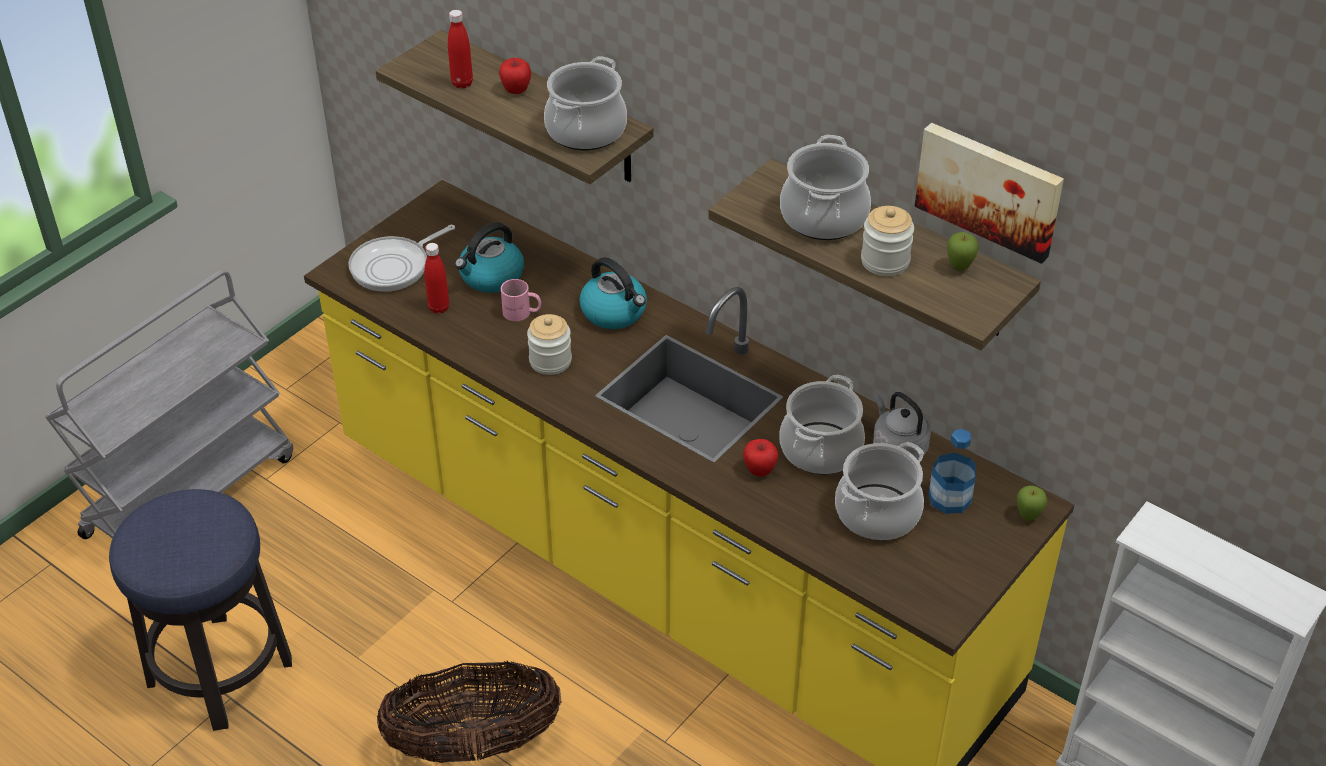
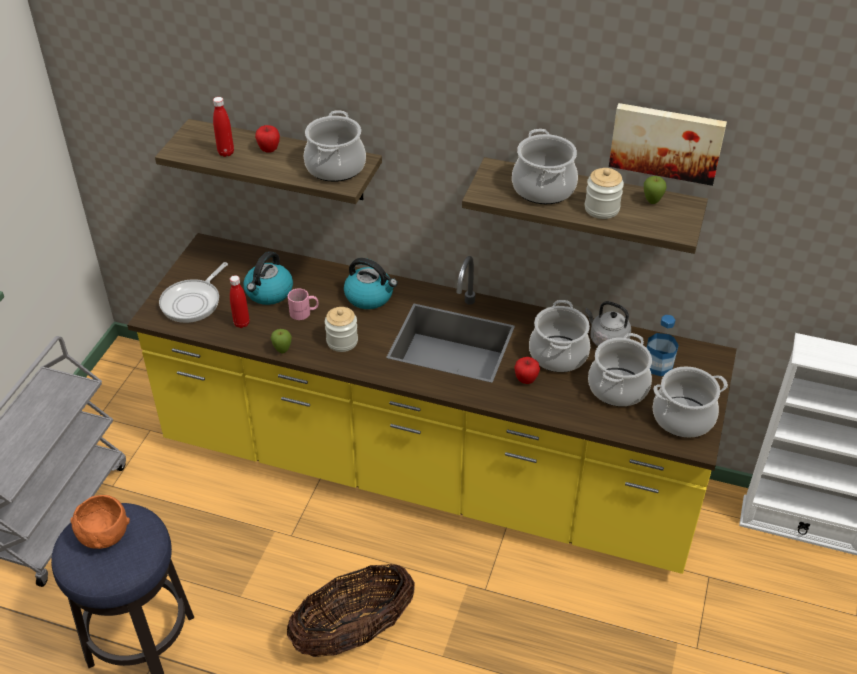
camera: 20 degrees left, 0 degrees up
apple [1017,485,1048,521] -> apple moved to [270,329,292,354]
none -> orange bowl [70,495,130,549]
none -> cooking pot [653,366,728,438]

